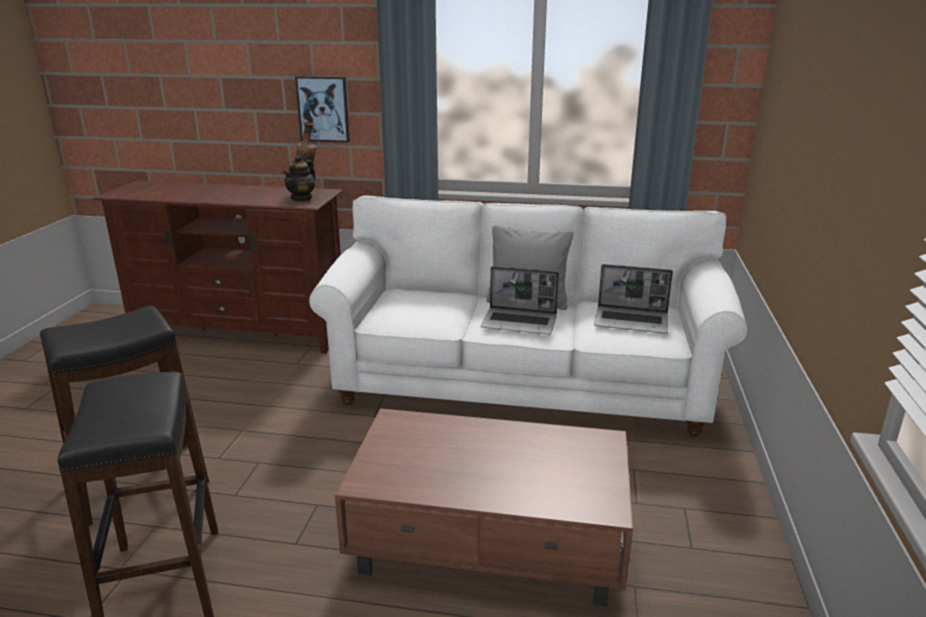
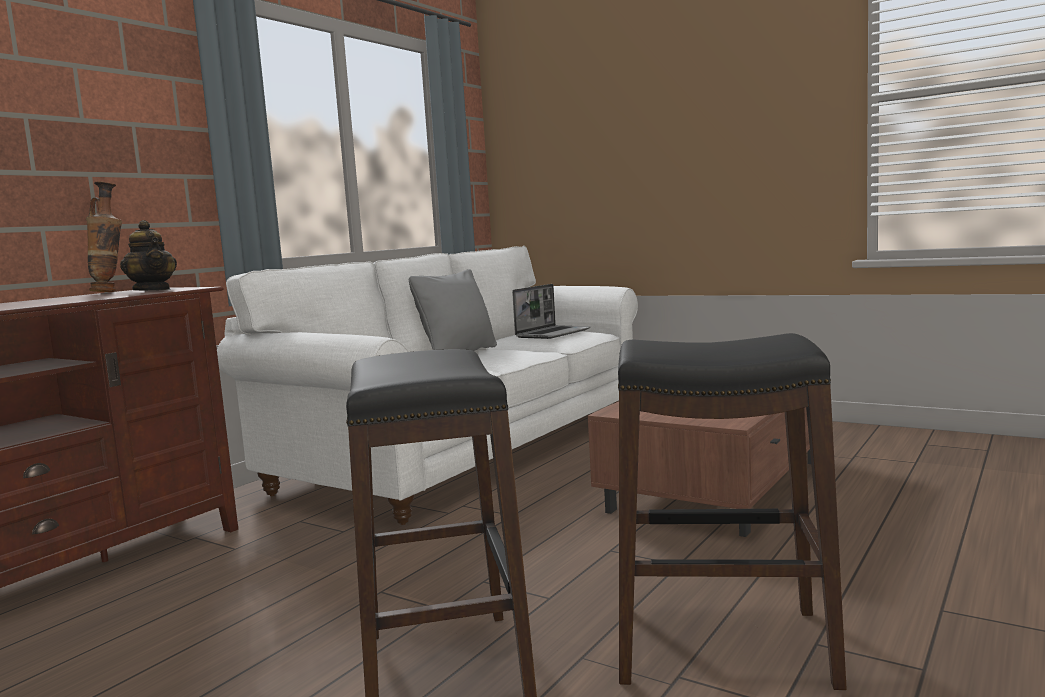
camera: 65 degrees left, 15 degrees down
picture [295,76,350,143] -> none
laptop [480,266,559,334] -> none

